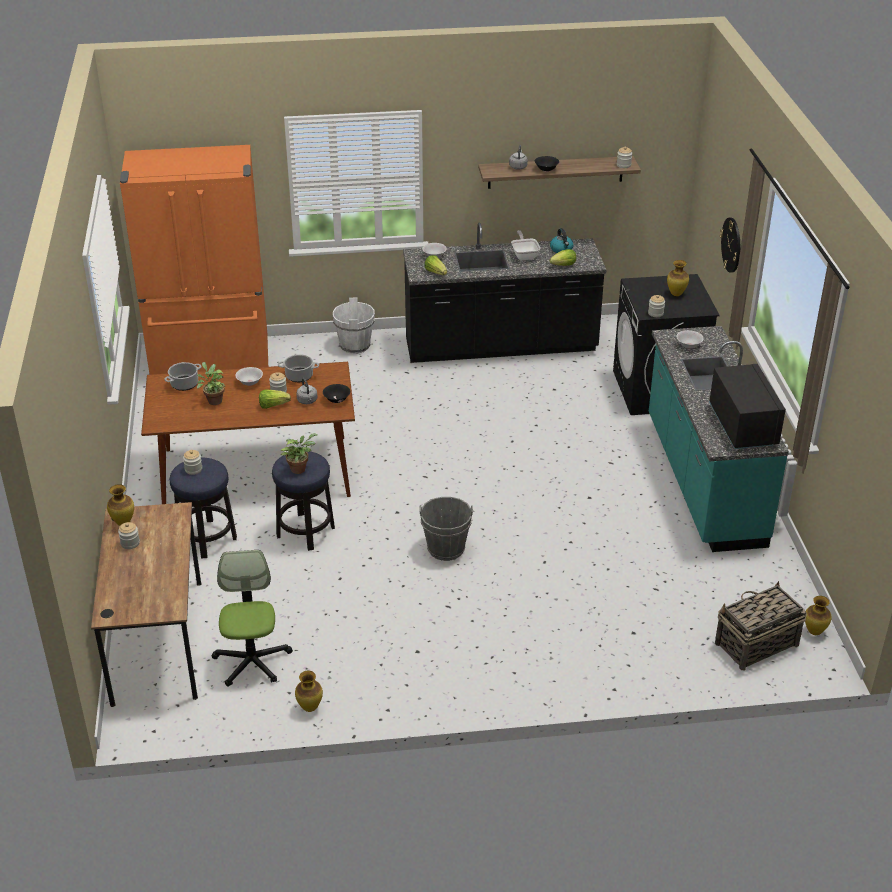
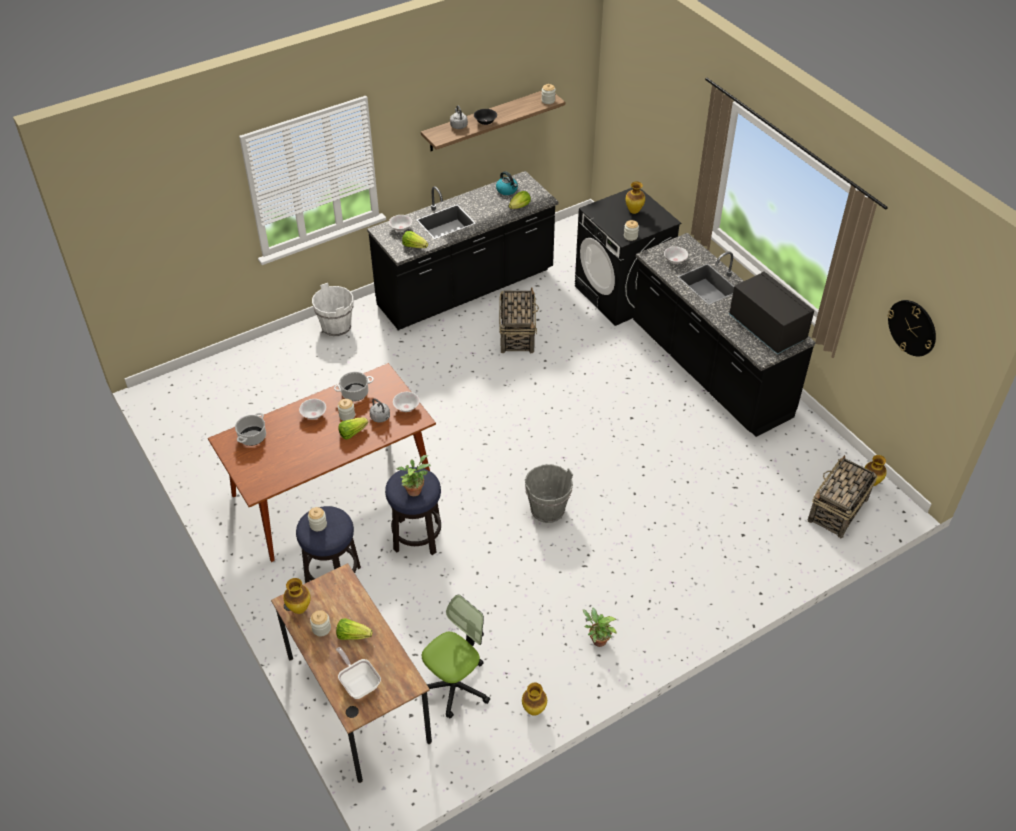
camera: 25 degrees left, 10 degrees up
orange fridge [120,145,268,375] -> none
potted plant [197,362,226,405] -> potted plant moved to [582,608,617,647]
office chair [212,550,293,687] -> office chair turned 75 degrees clockwise [422,595,490,719]
black bowl [323,384,350,403] -> white bowl [393,392,420,412]
frying pan [511,230,540,260] -> frying pan moved to [336,647,381,699]
turquoise counter [649,326,789,552] -> black counter [633,233,816,437]
wall clock [720,217,740,273] -> wall clock moved to [888,300,936,357]
none -> lettuce [336,618,373,640]
none -> basket [499,288,539,353]

